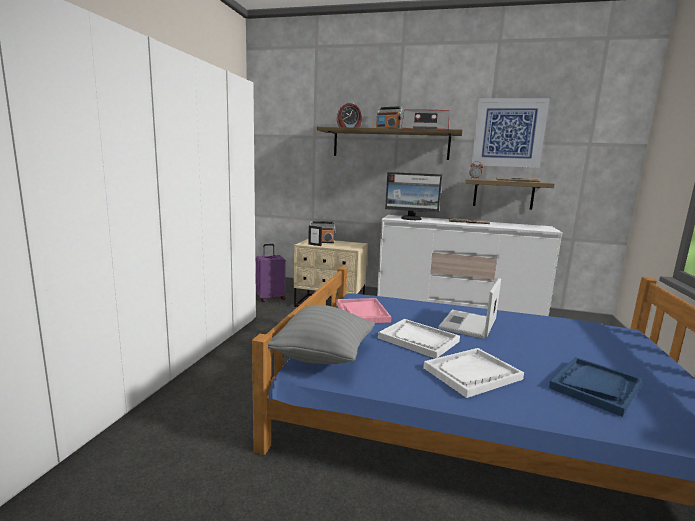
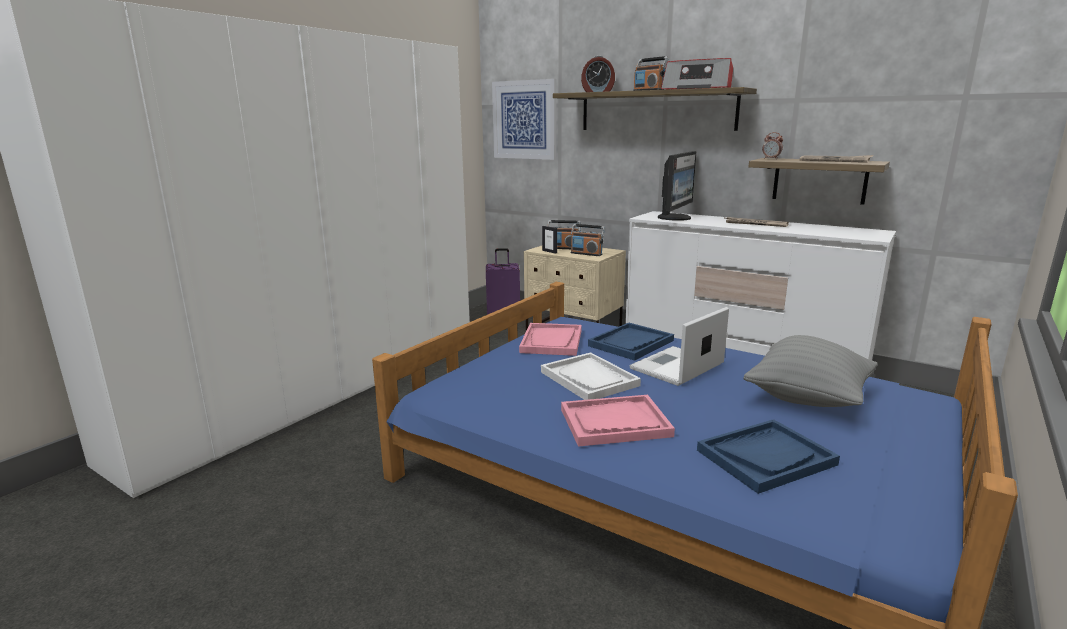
camera: 20 degrees right, 5 degrees up
grey pillow [268,305,375,364] -> grey pillow moved to [743,335,877,407]
monitor [385,172,442,220] -> monitor turned 90 degrees counterclockwise [658,151,696,221]
white tray [423,348,524,398] -> pink tray [561,395,675,447]
picture [472,98,550,168] -> picture moved to [492,79,556,160]
none -> radio [571,224,605,256]
none -> blue tray [588,323,674,361]

